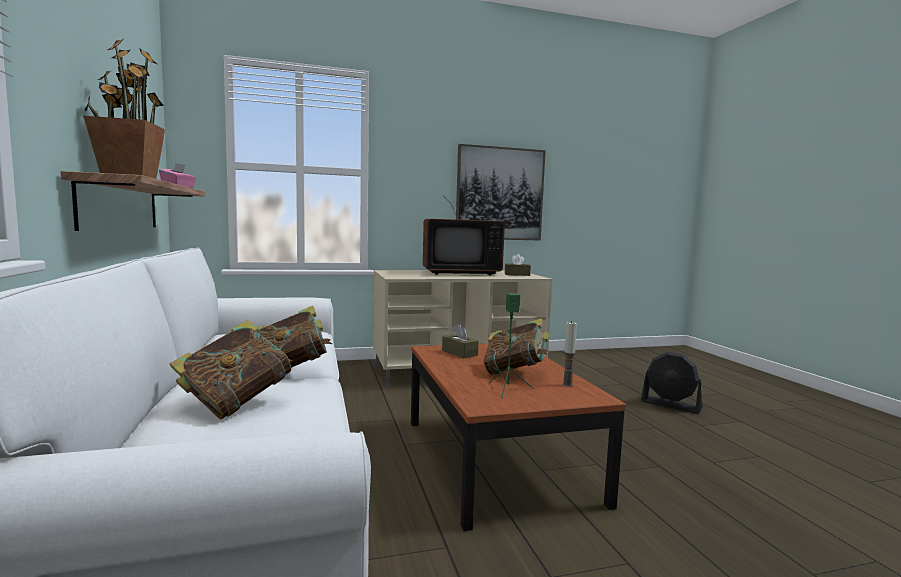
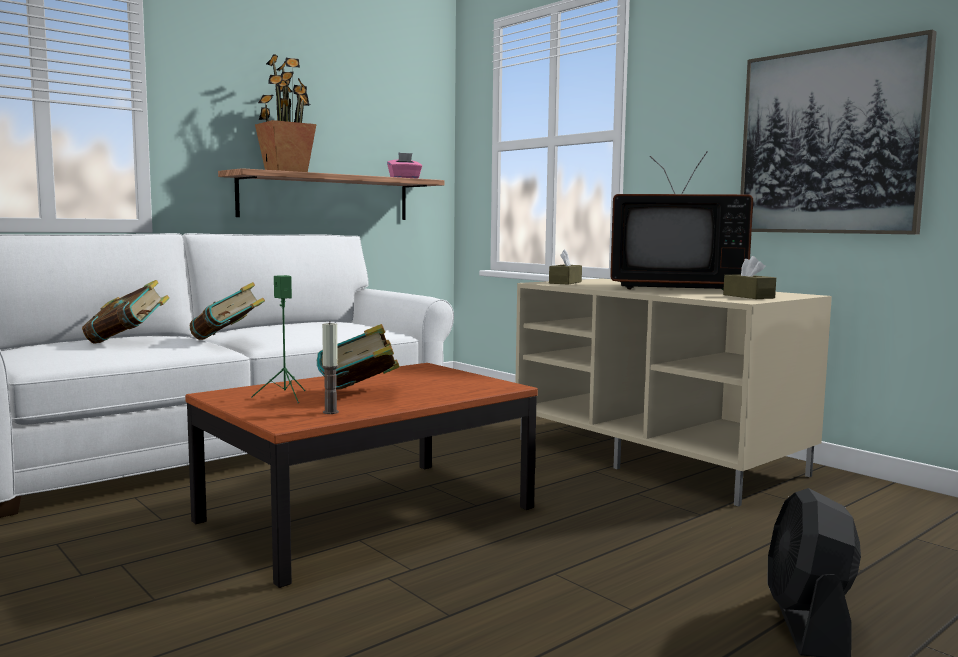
camera: 65 degrees right, 0 degrees up
television [423,194,505,276] -> television turned 45 degrees counterclockwise [610,151,753,290]
brown tissue box [442,324,479,358] -> brown tissue box moved to [549,249,582,285]

